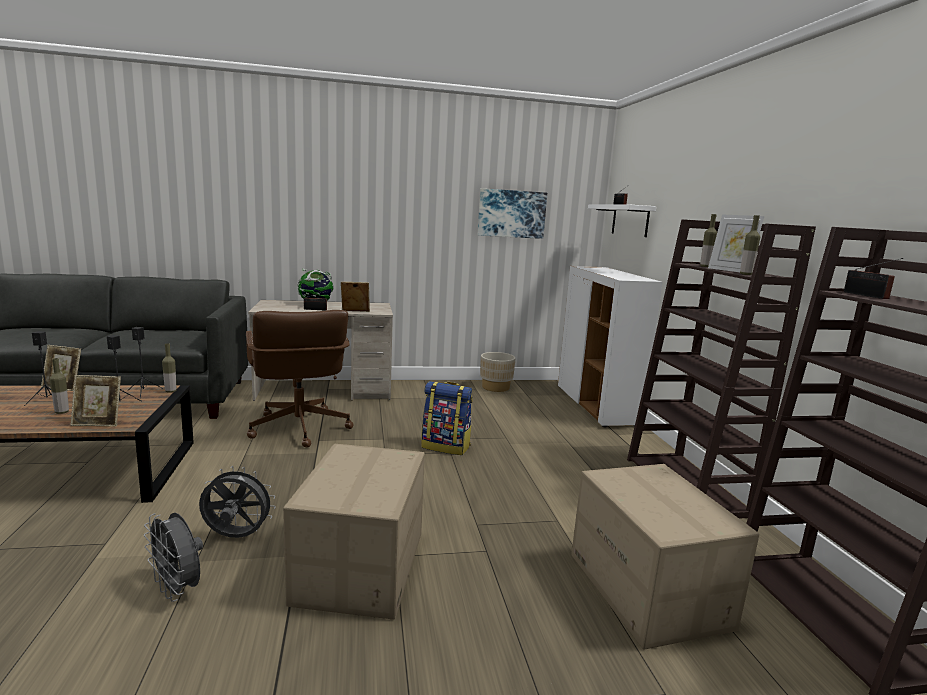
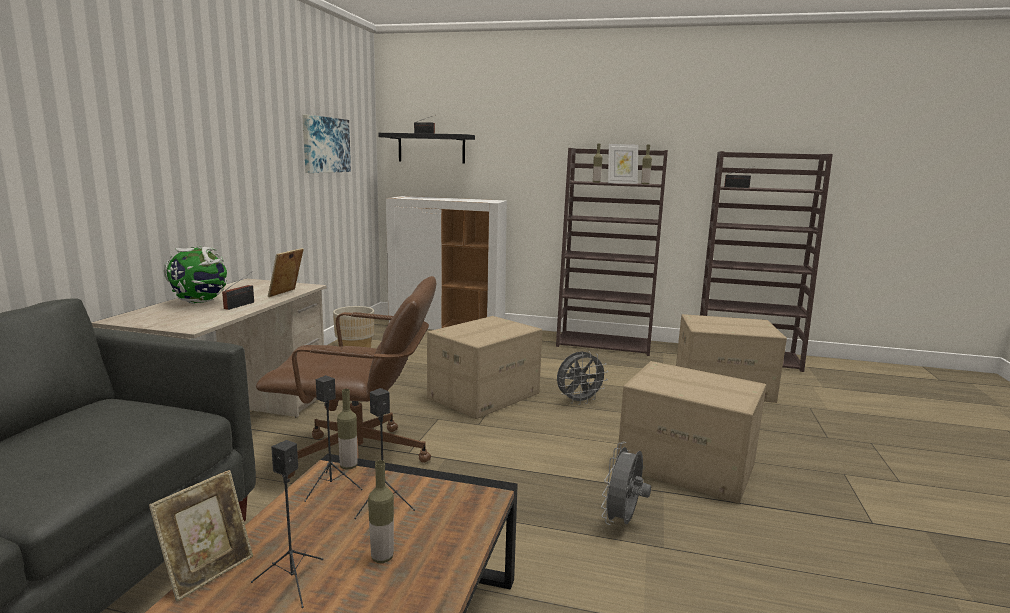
camera: 65 degrees left, 0 degrees up
picture frame [71,375,121,427] -> none
grey fan [144,513,203,602] -> grey fan moved to [557,351,608,405]
backpack [421,381,473,455] -> cardboard box [427,316,542,419]
white shelf [588,204,656,237] -> black shelf [379,133,475,164]

